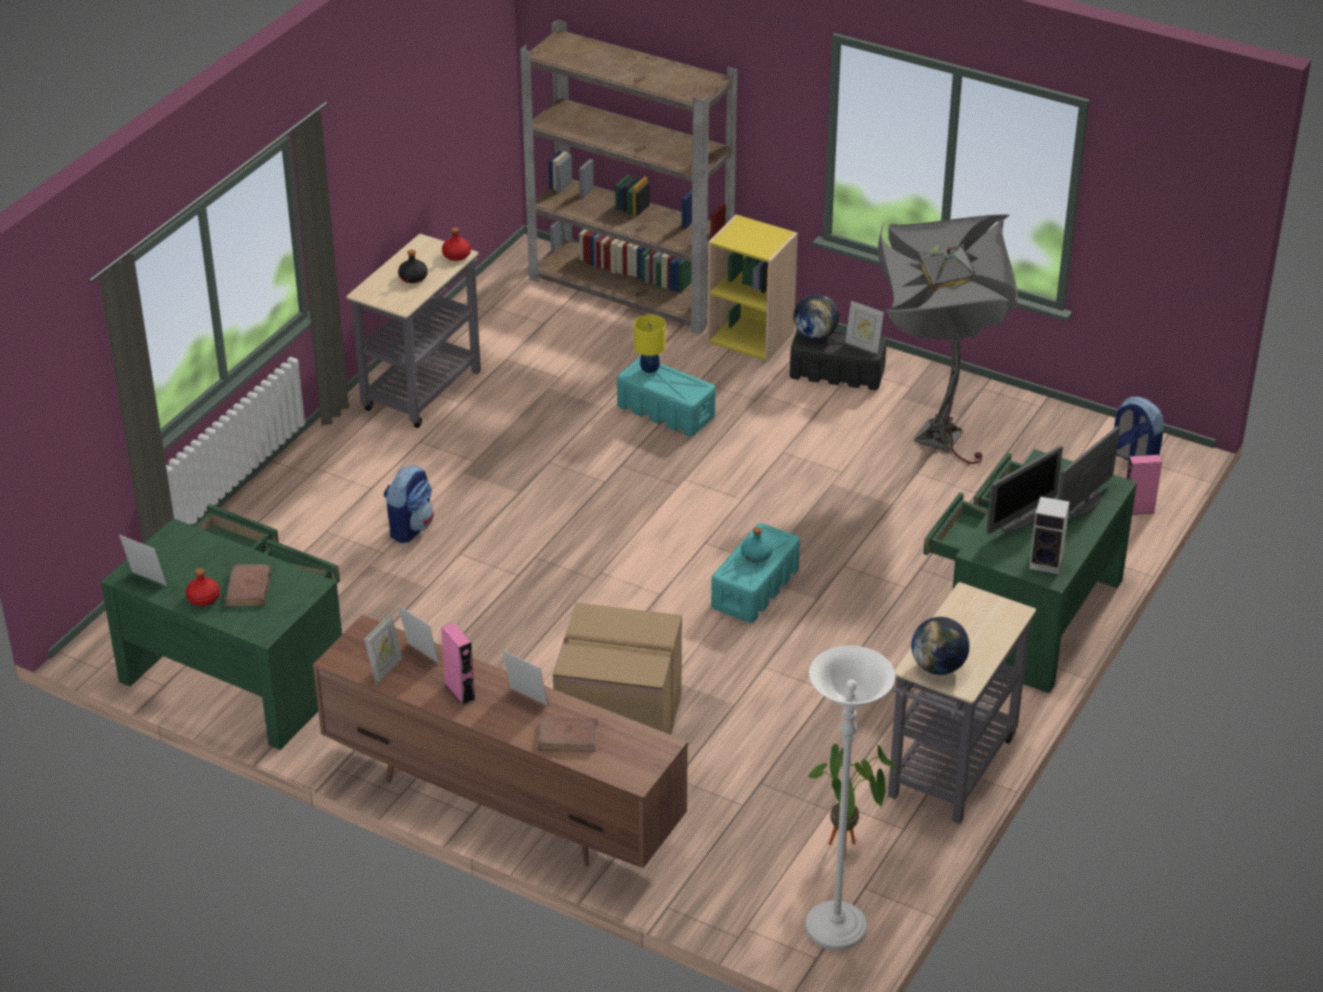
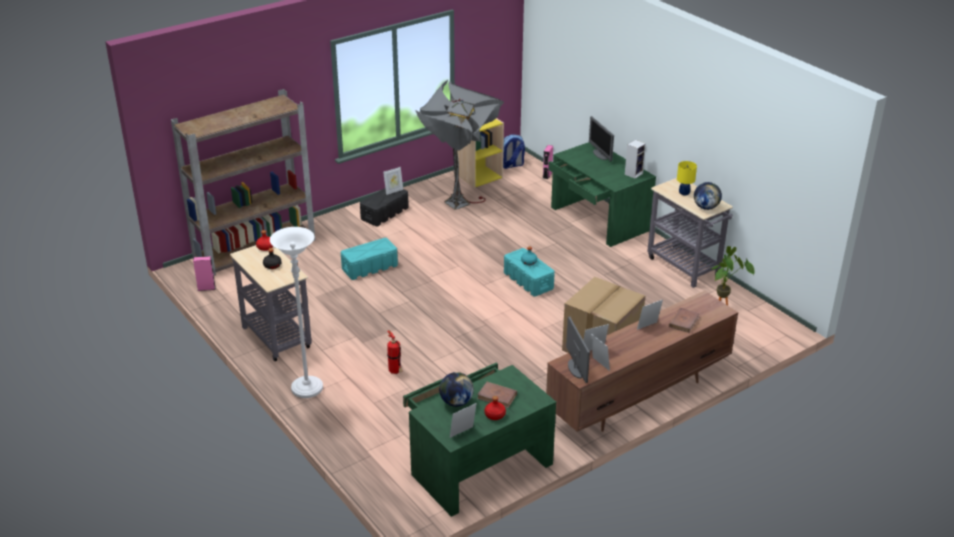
camera: 65 degrees left, 5 degrees down
backpack [384,465,434,543] -> fire extinguisher [387,330,403,374]
pink speaker [441,622,476,705] -> pink speaker moved to [193,256,216,291]
yellow table lamp [634,315,666,373] -> yellow table lamp moved to [677,161,697,196]
yellow bookcase [707,215,798,362] -> yellow bookcase moved to [457,118,504,188]
globe [793,294,839,340] -> globe moved to [439,372,474,407]
white floor lamp [806,645,895,951] -> white floor lamp moved to [270,227,323,398]
monitor [986,446,1063,534] -> monitor moved to [566,316,590,383]

